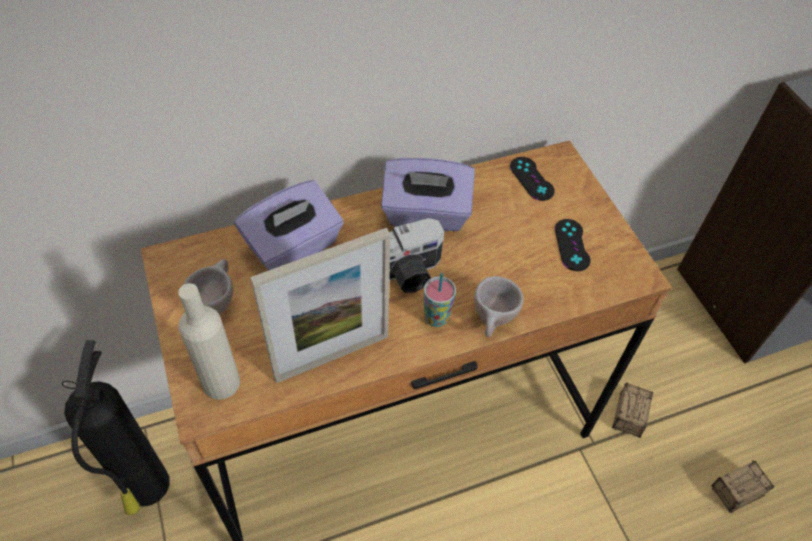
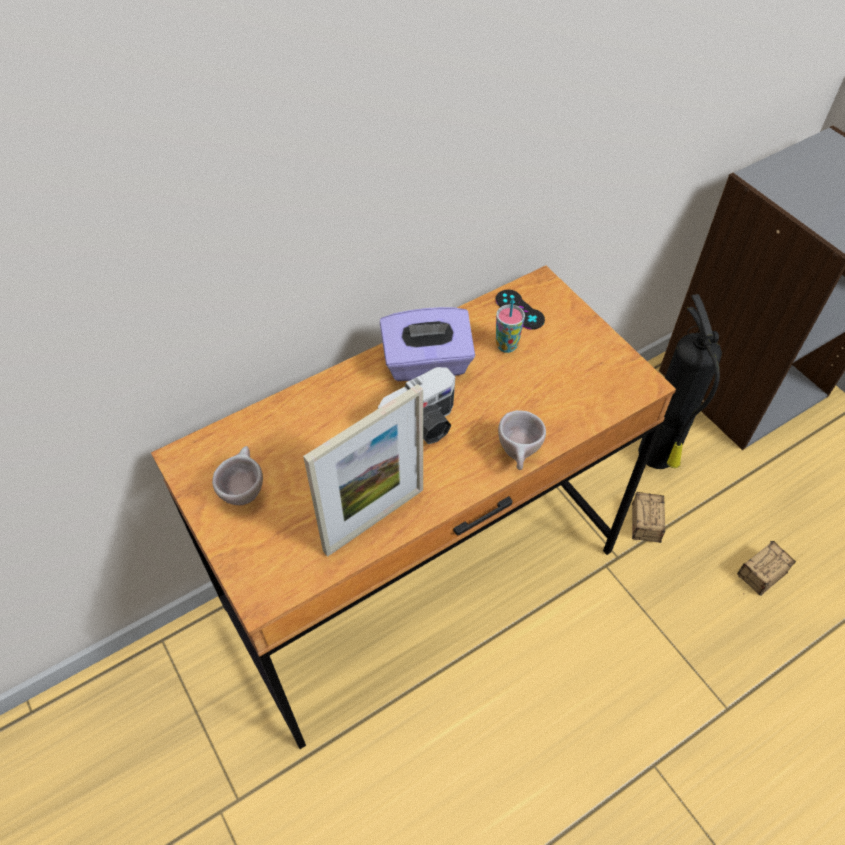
camera: 10 degrees left, 0 degrees up
fire extinguisher [62,340,170,515] -> fire extinguisher moved to [638,294,722,469]
beige bottle [178,283,240,400] -> none
purple tissue box [235,180,344,271] -> none
cup [424,273,456,327] -> cup moved to [496,297,525,353]
black game controller [555,219,590,271] -> none

